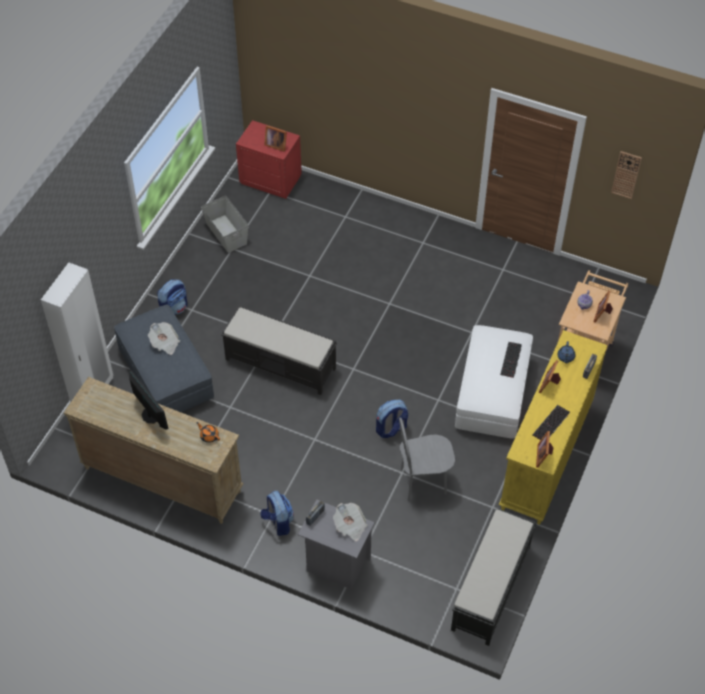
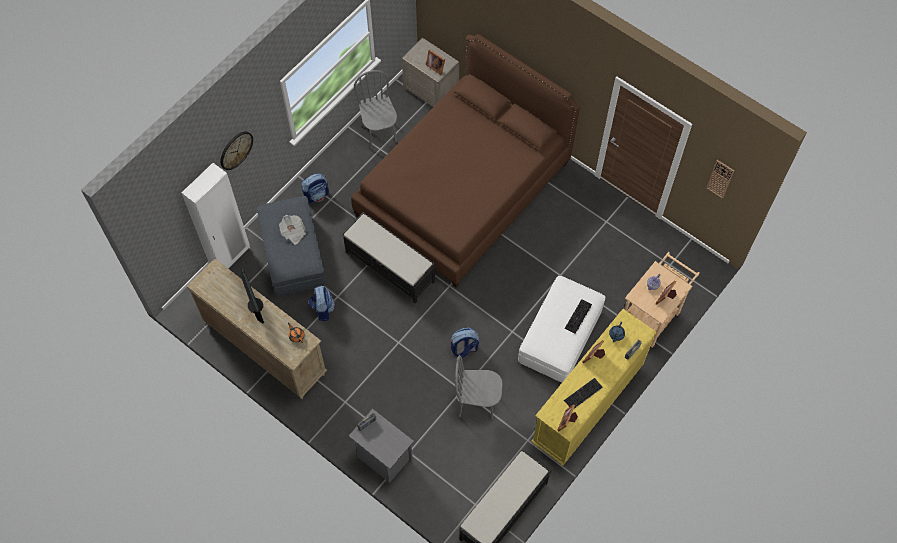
camera: 15 degrees right, 10 degrees up
grey storage box [201,196,249,253] -> grey chair [354,70,397,149]
red nightstand [236,120,302,199] -> beige nightstand [402,38,459,107]
backpack [260,491,294,536] -> backpack moved to [309,286,335,321]
newspaper [333,503,368,541] -> none
none -> wall clock [220,131,253,170]
none -> brown bed [351,34,580,287]

